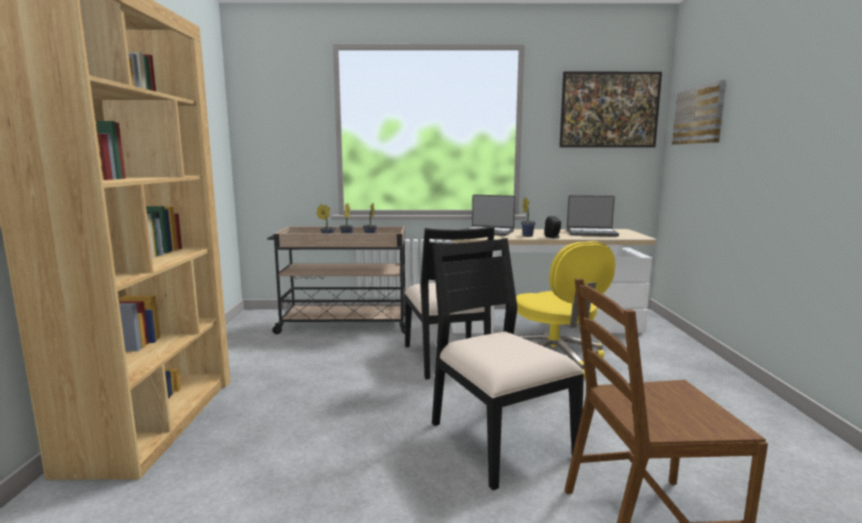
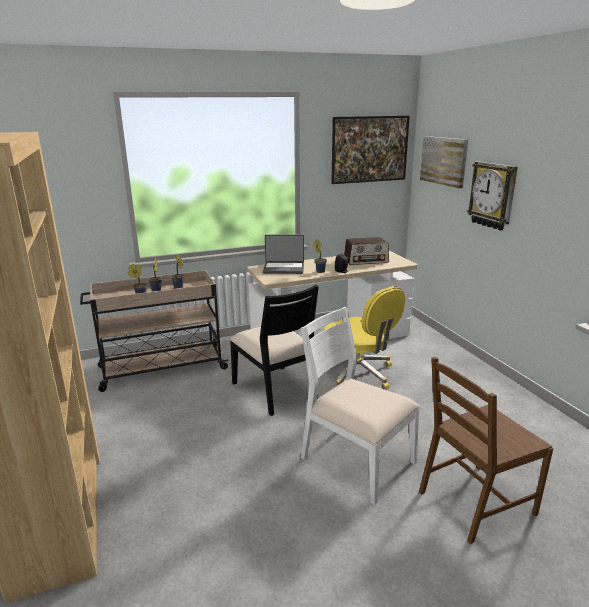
camera: 20 degrees left, 10 degrees up
black chair [432,238,584,490] -> white chair [301,307,420,505]
laptop [567,195,619,237] -> radio [344,237,389,265]
none -> wall clock [467,161,518,231]

